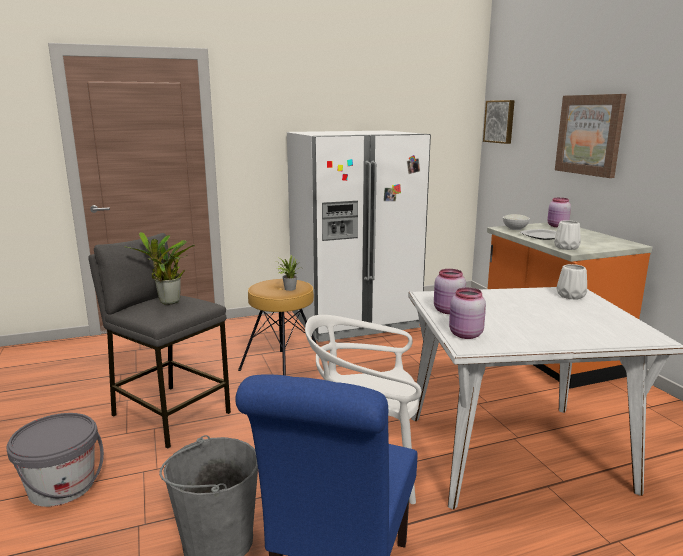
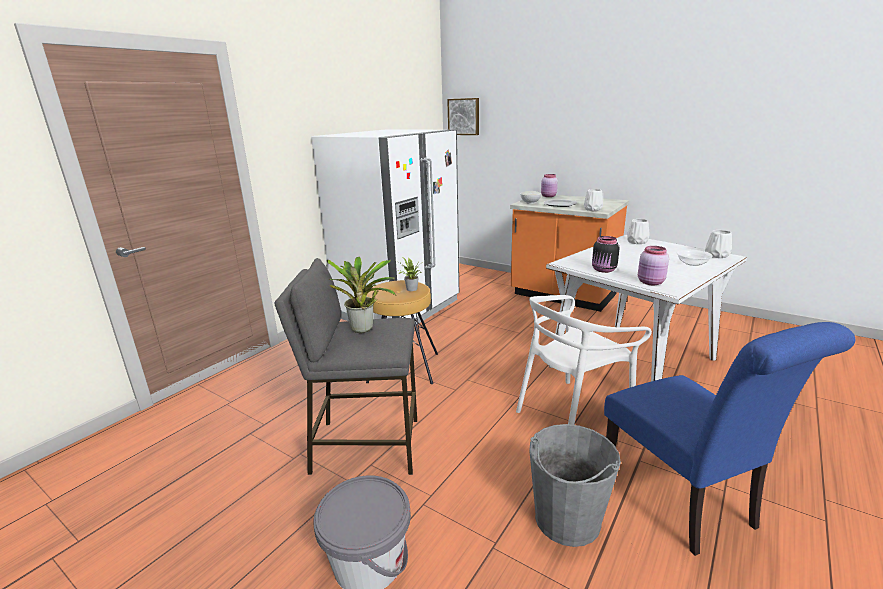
camera: 35 degrees left, 5 degrees up
pink jar [434,269,466,314] -> black jar [592,236,620,273]
picture [555,94,626,178] -> none
none -> bowl [676,249,713,266]
none -> white vase [705,230,732,258]

